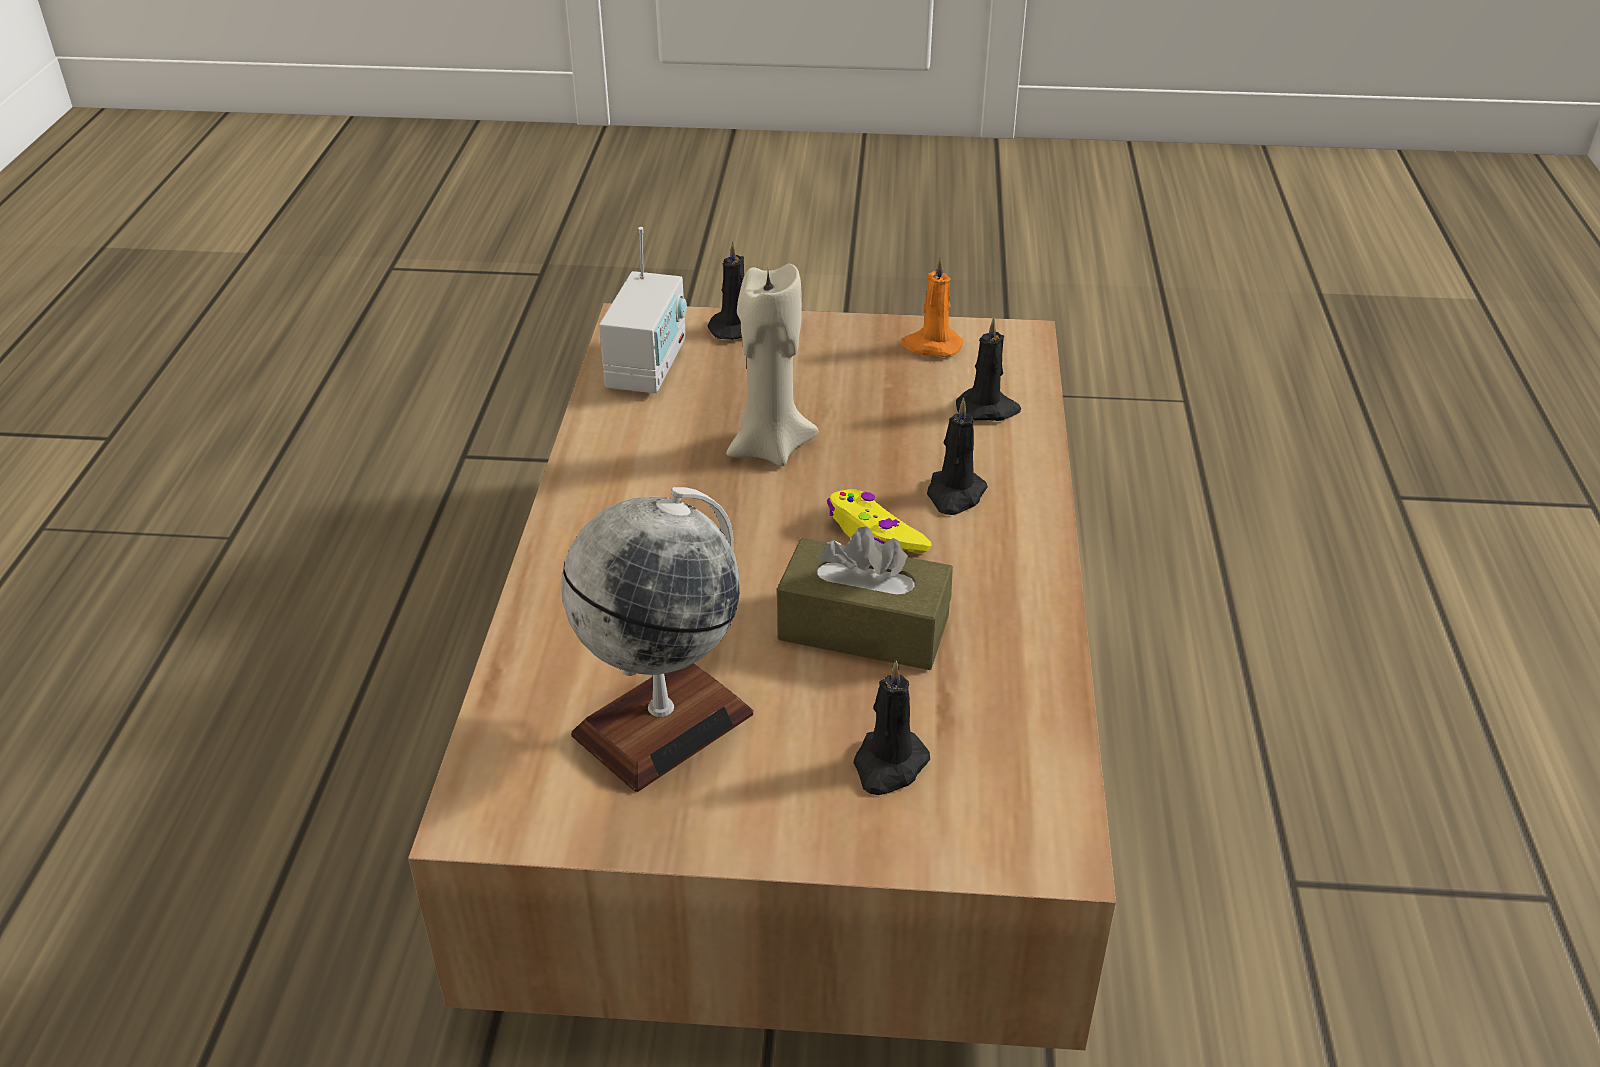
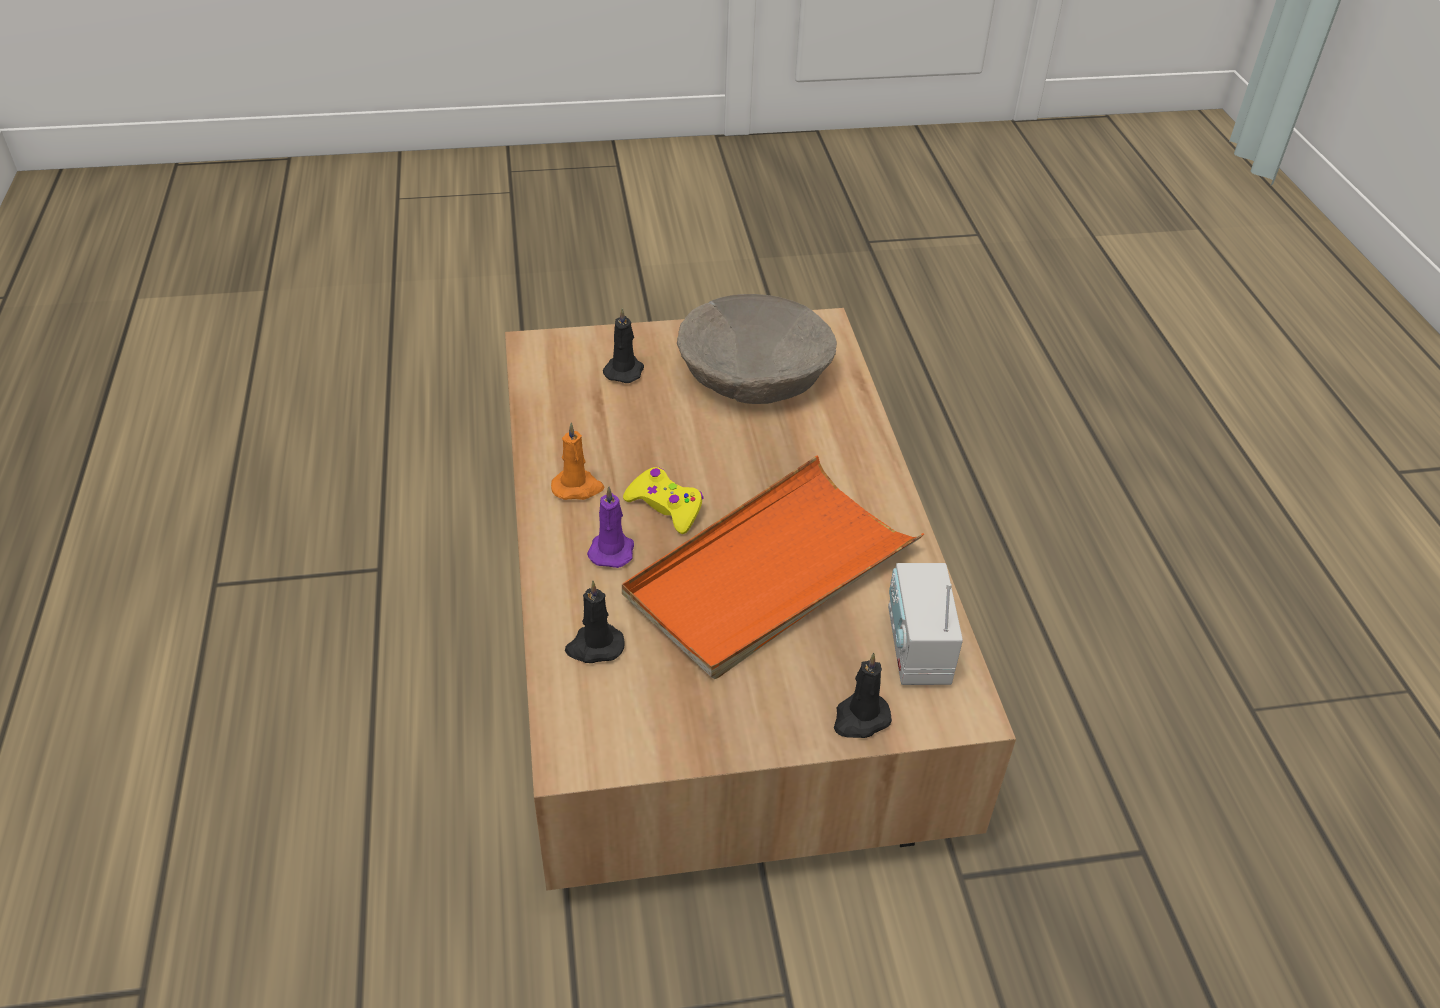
camera: 165 degrees right, 5 degrees up
globe [561,487,754,792] -> beige bowl [677,294,837,404]
beige candle [726,264,818,466] -> orange tray [622,456,924,679]
brown tissue box [777,527,953,670] -> none
orange candle [901,257,963,357] -> orange candle moved to [551,422,604,500]
black candle [927,397,988,515] -> purple candle [587,486,634,568]

